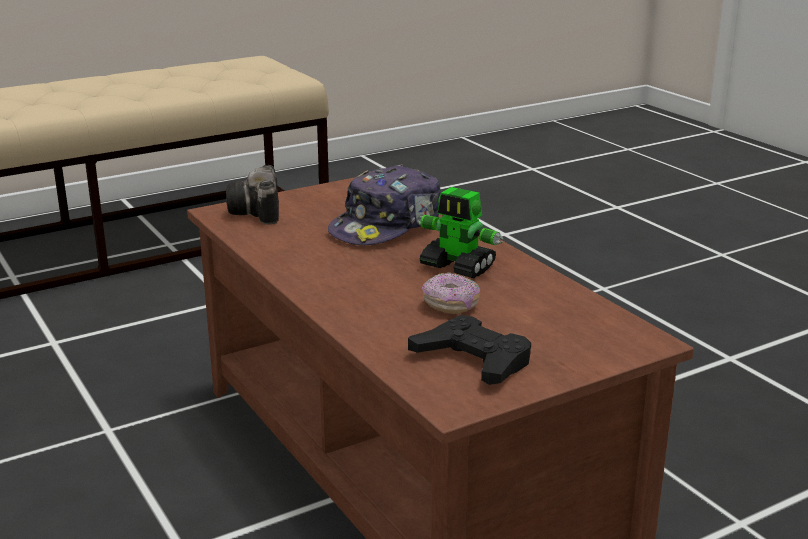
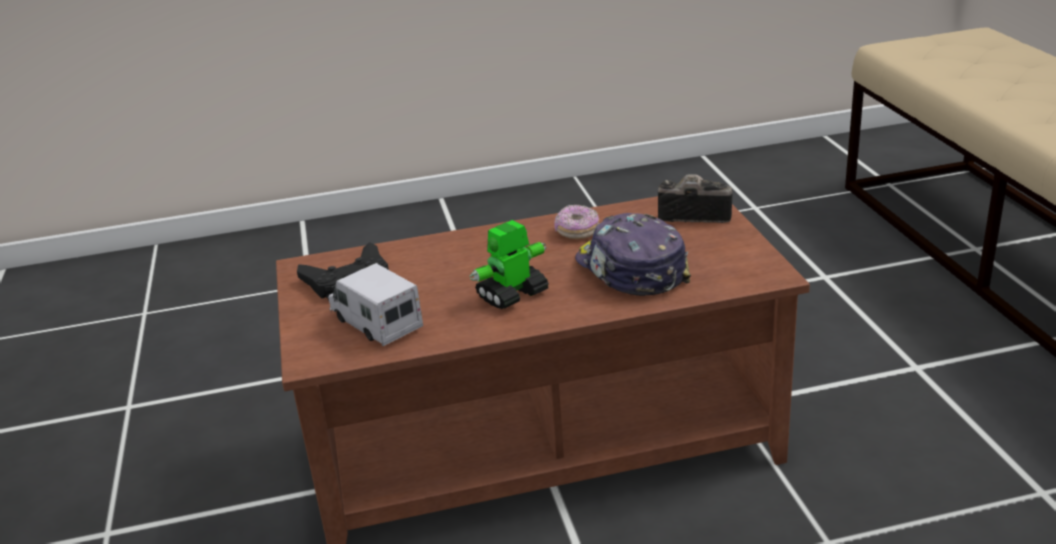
camera: 110 degrees right, 5 degrees up
donut [422,273,480,314] -> donut moved to [554,204,599,239]
none -> toy truck [328,263,423,346]

